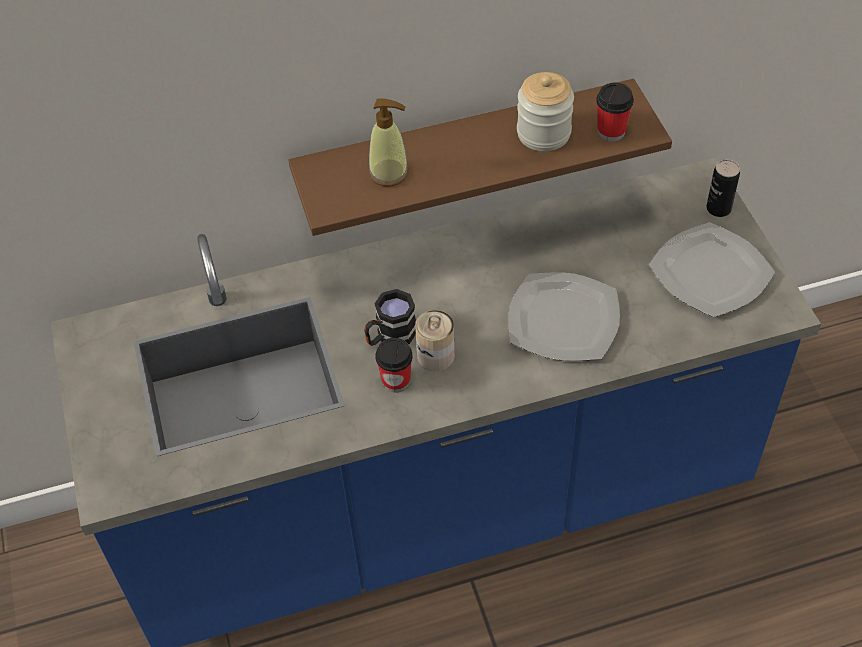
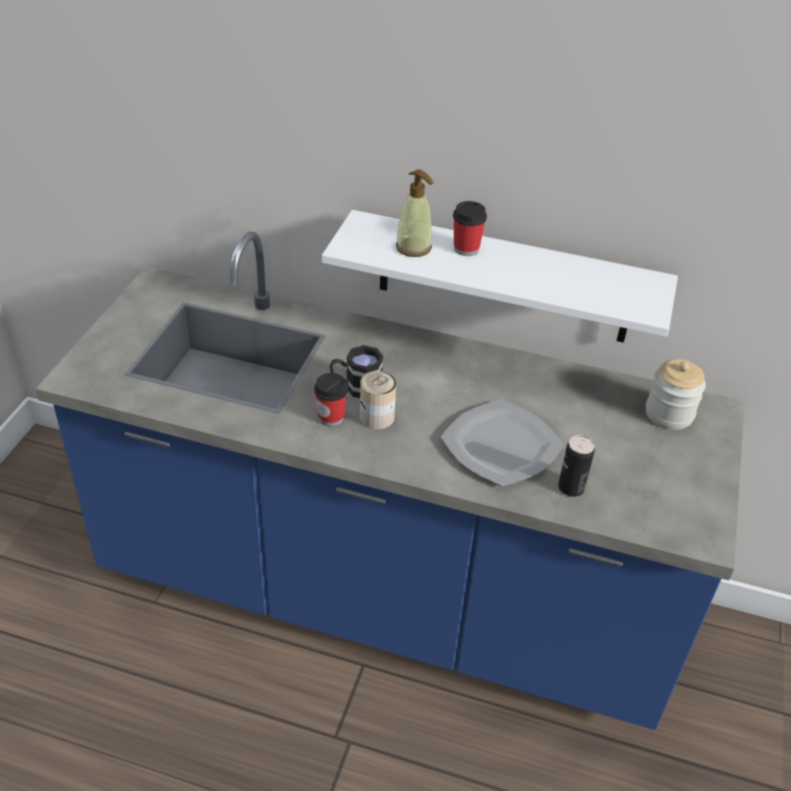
camera: 30 degrees right, 10 degrees down
brown shelf [288,79,672,236] -> white shelf [322,210,678,343]
jar [517,72,574,151] -> jar moved to [646,359,706,430]
cup [596,83,634,141] -> cup moved to [453,201,487,256]
plate [649,222,775,317] -> none
can [706,160,740,217] -> can moved to [558,435,595,497]

